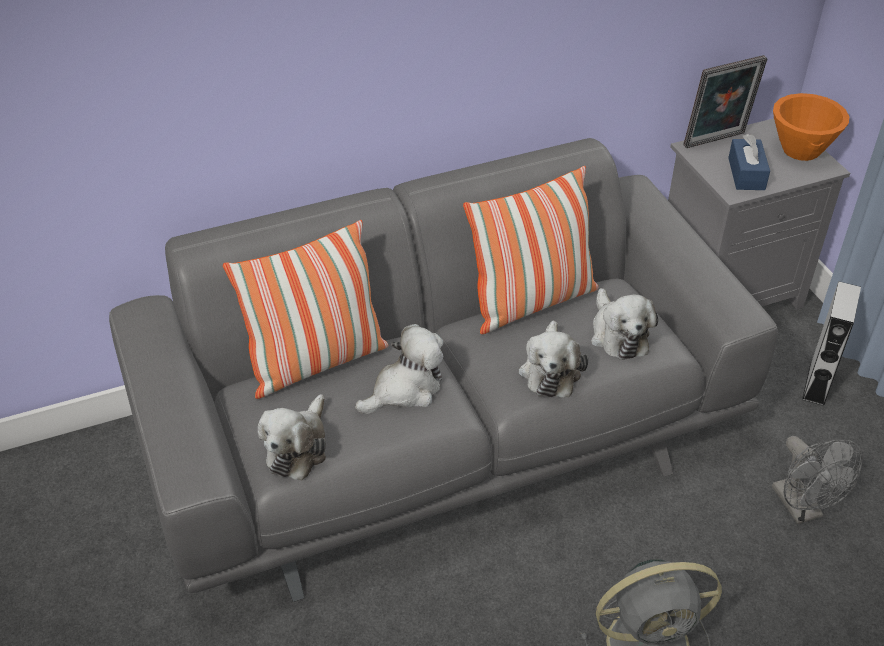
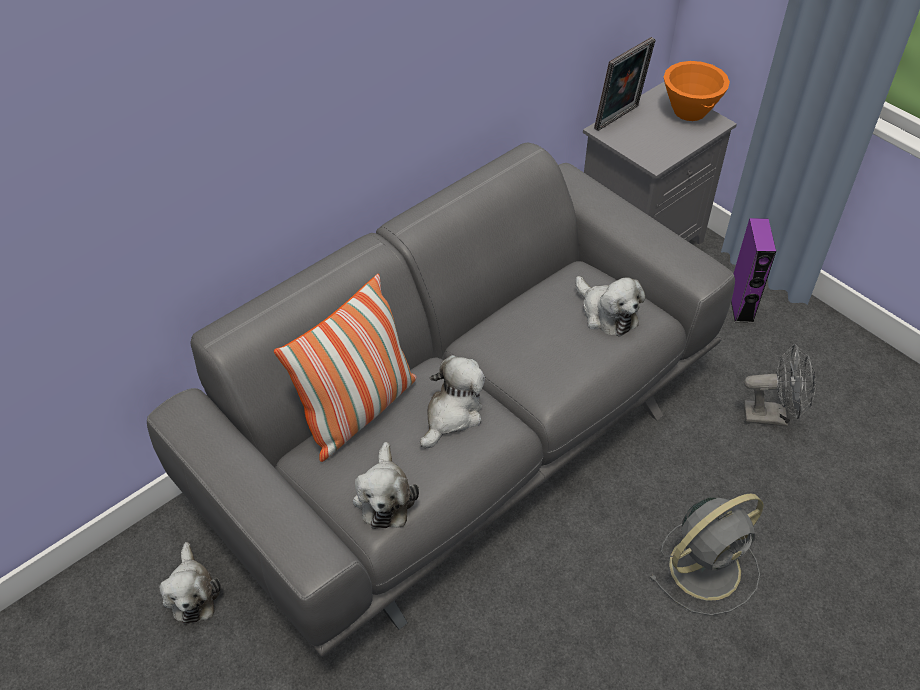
camera: 20 degrees left, 5 degrees up
pillow [463,166,599,334] -> none
plush toy [519,321,588,398] -> plush toy moved to [160,542,221,625]
blue tissue box [728,134,770,190] -> none
grey fan [772,436,863,524] -> grey fan turned 45 degrees counterclockwise [744,344,816,426]
grey speaker [802,281,861,406] -> purple speaker [731,218,776,323]

